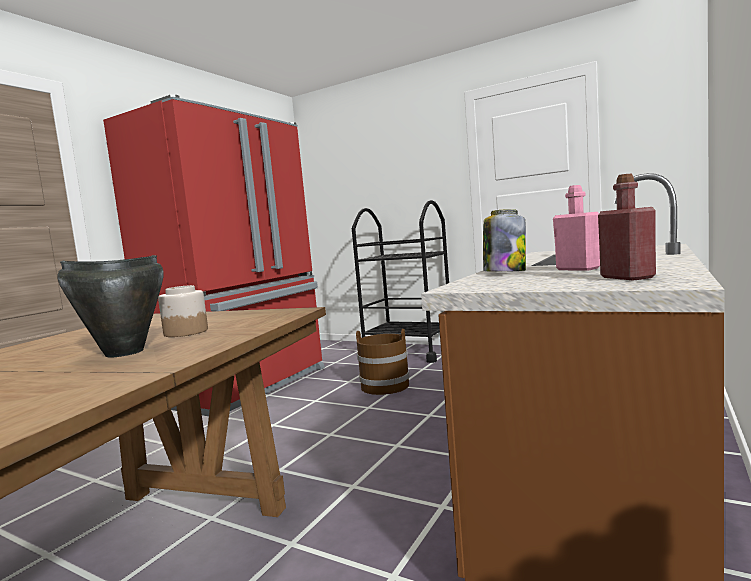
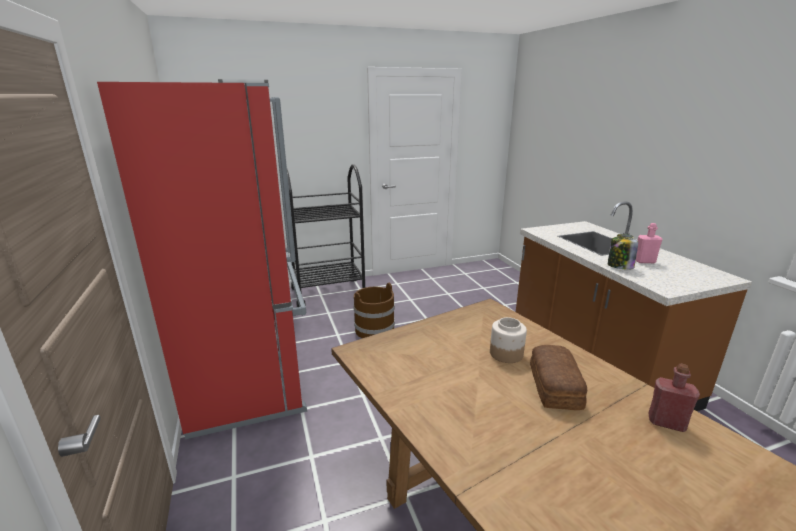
camera: 50 degrees left, 15 degrees up
black cooking pot [58,255,164,357] -> bread [530,345,587,410]
red bottle [598,174,656,280] -> red bottle moved to [648,364,700,432]

